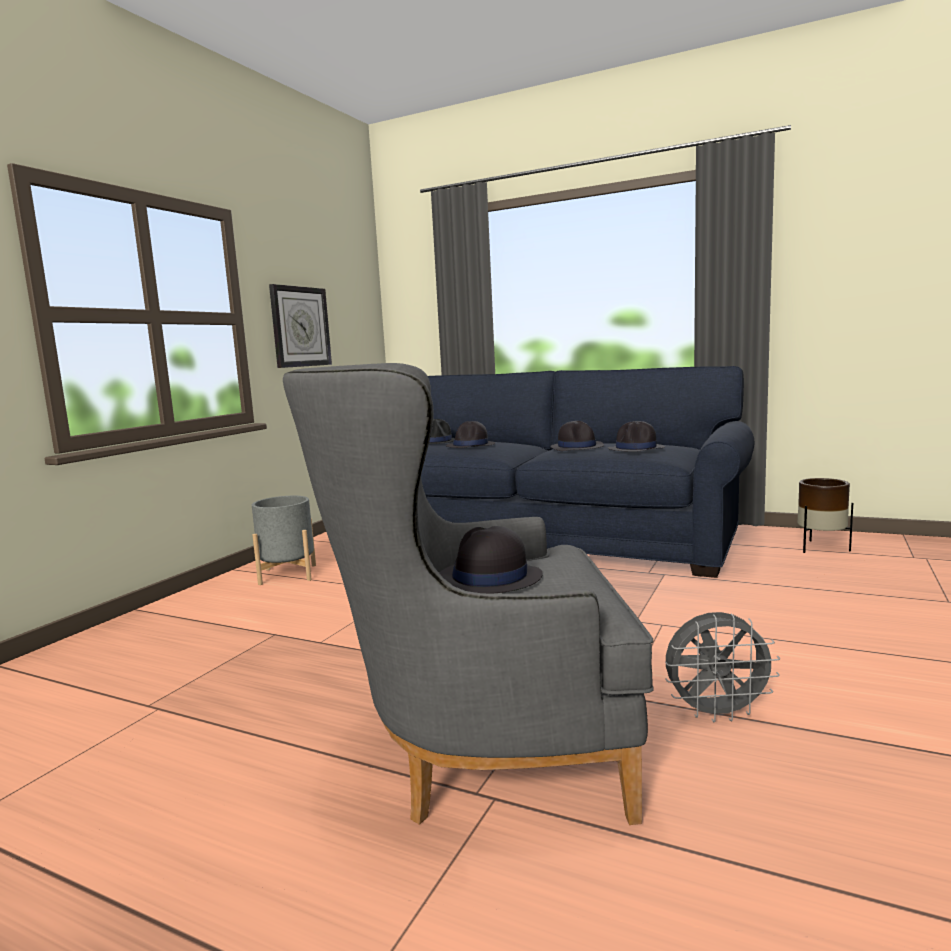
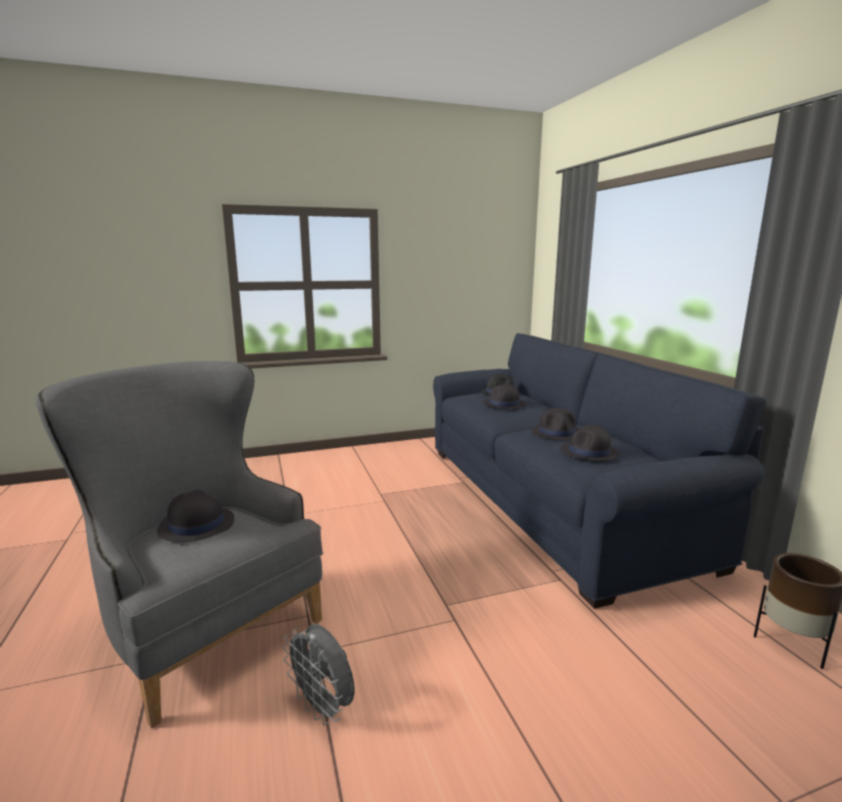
camera: 45 degrees right, 5 degrees up
grey planter [252,496,316,585] -> none
wall clock [269,284,332,368] -> none

